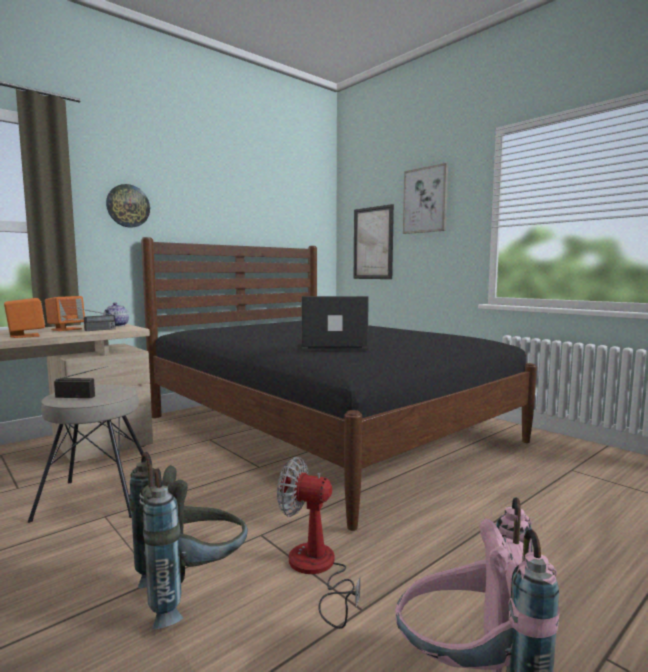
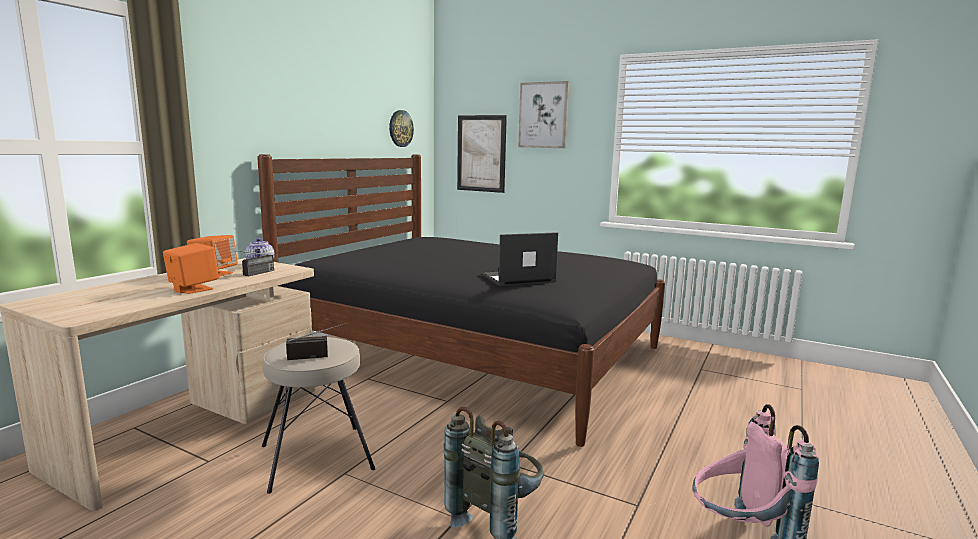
camera: 20 degrees left, 5 degrees up
wall clock [106,184,150,228] -> wall clock moved to [389,110,414,147]
fan [277,457,360,629] -> none

